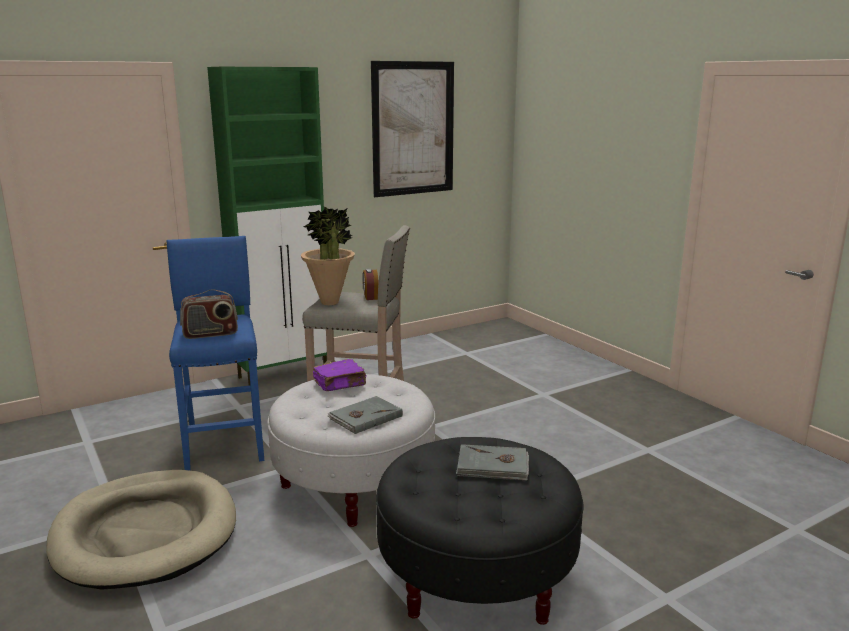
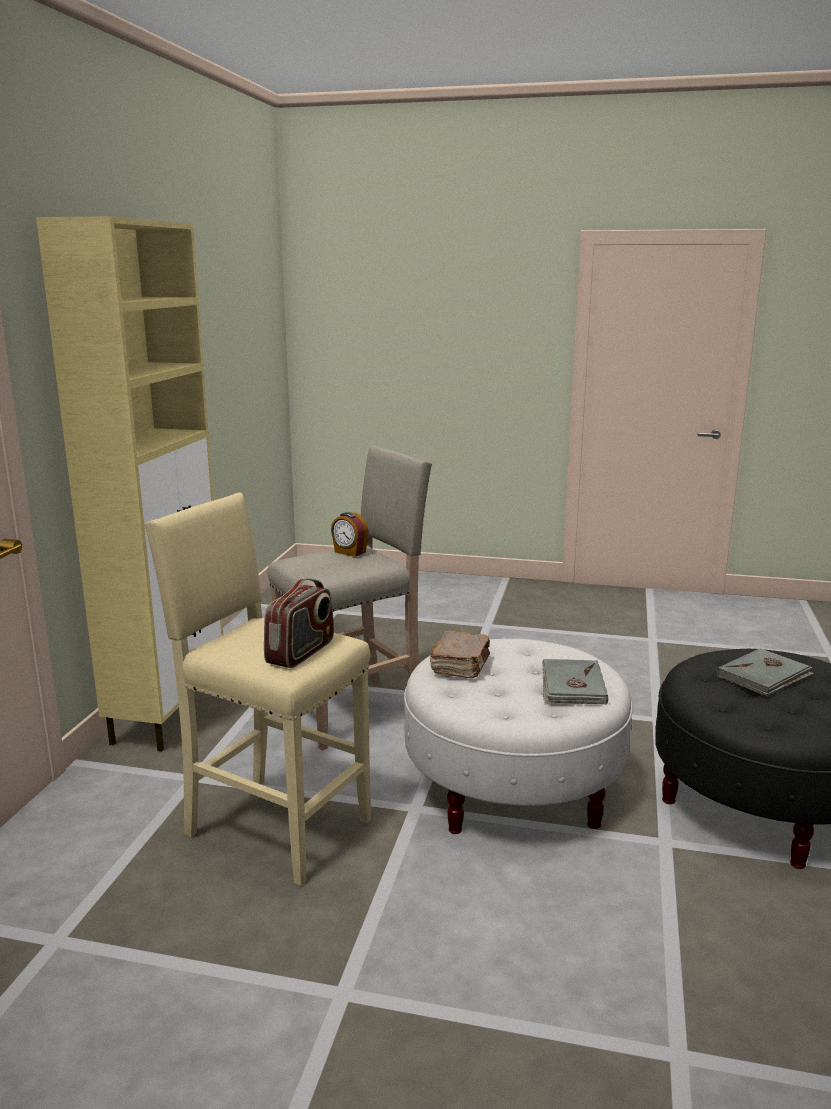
camera: 45 degrees left, 0 degrees up
beige dog bed [46,470,236,590] -> none
blue stool [167,236,264,470] -> beige stool [144,493,371,886]
green cabinet [207,67,327,386] -> beige cabinet [36,216,223,752]
potted plant [301,206,355,305] -> none
purple book [313,359,366,391] -> brown book [430,630,490,678]
picture [371,61,454,197] -> none

